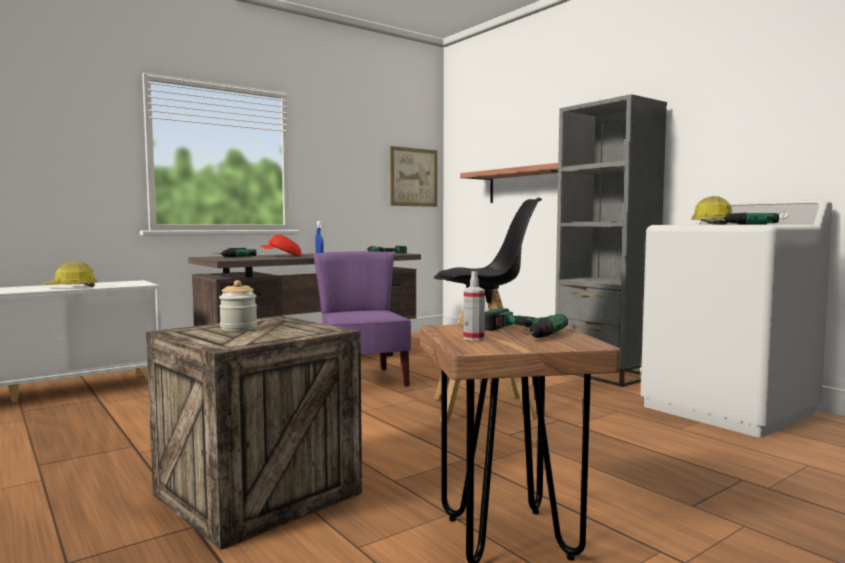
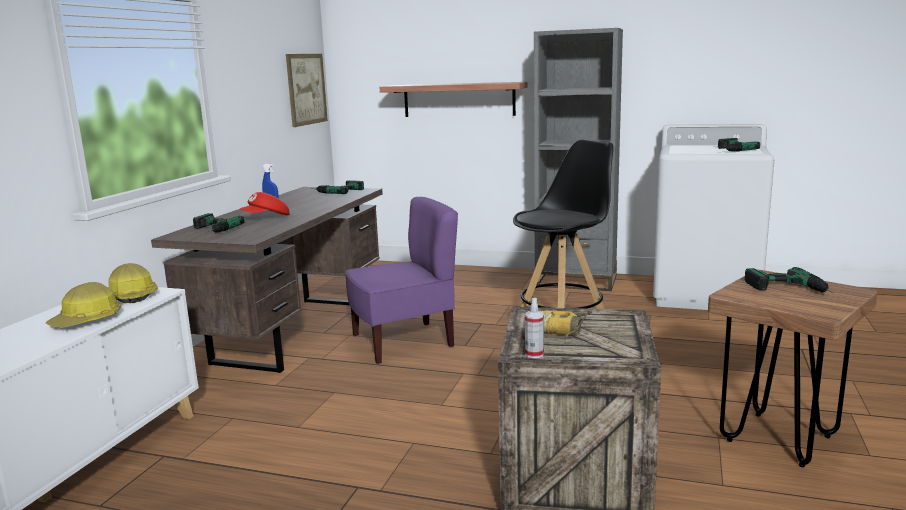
camera: 35 degrees left, 10 degrees up
jar [219,280,257,331] -> power drill [522,310,592,340]
purple chair [314,251,411,387] -> purple chair turned 120 degrees clockwise [345,197,458,364]
spray bottle [463,271,485,341] -> spray bottle moved to [525,298,544,358]
hard hat [691,196,732,224] -> hard hat moved to [109,263,158,303]

